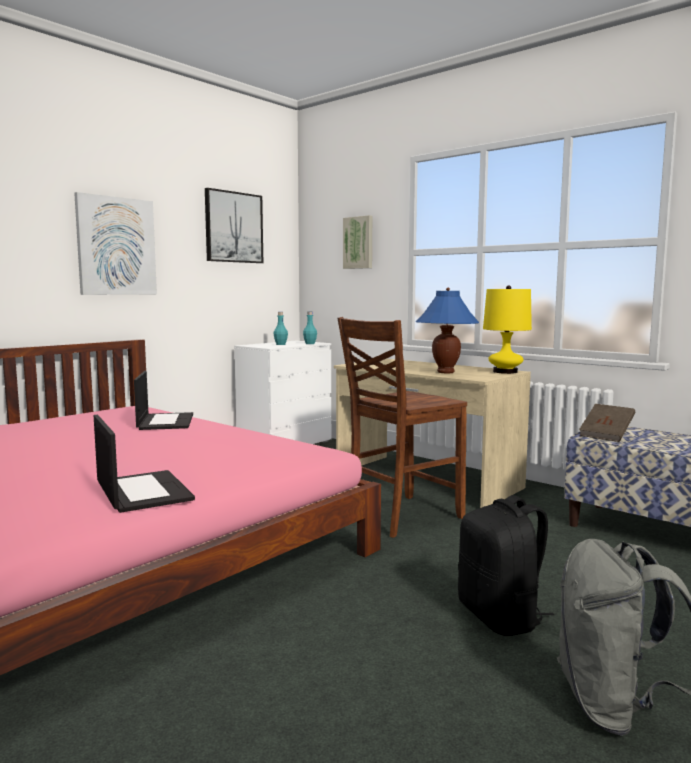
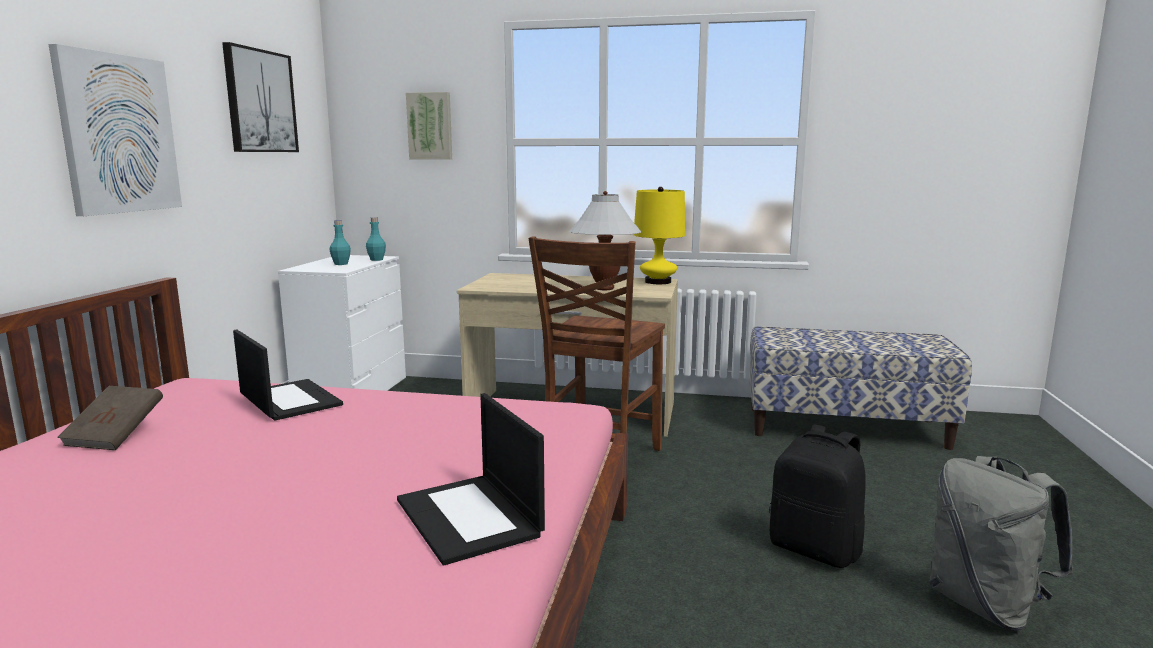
camera: 30 degrees left, 5 degrees up
laptop [94,415,195,513] -> laptop turned 150 degrees counterclockwise [397,393,545,566]
blue table lamp [416,288,479,373] -> white table lamp [569,191,641,290]
brown book [579,404,635,442] -> brown book moved to [57,386,163,450]

